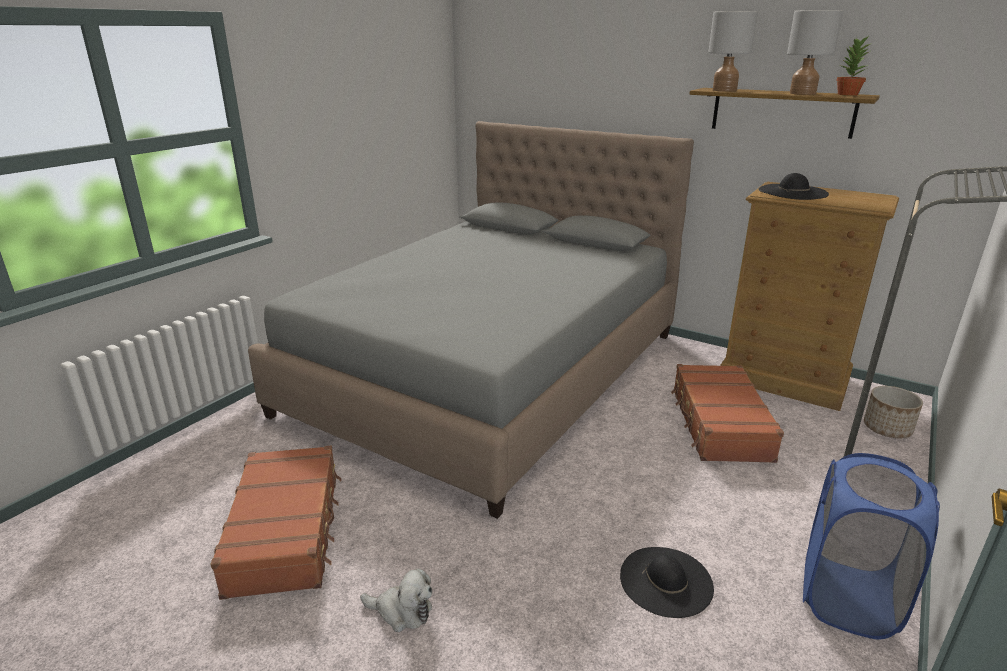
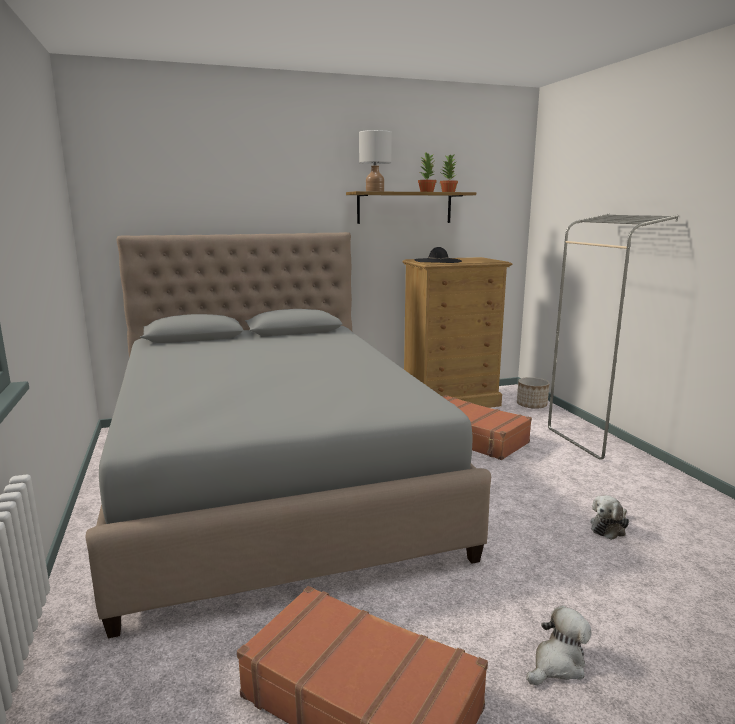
camera: 50 degrees left, 10 degrees down
black hat [620,547,714,618] -> plush toy [590,495,629,540]
grey table lamp [787,10,843,95] -> potted plant [418,152,437,192]
blue laundry basket [803,453,940,640] -> none

